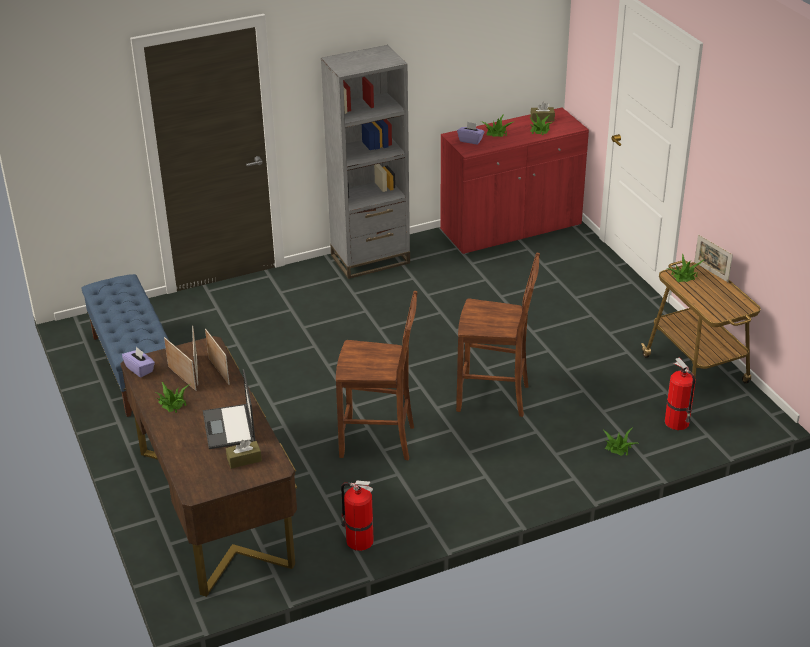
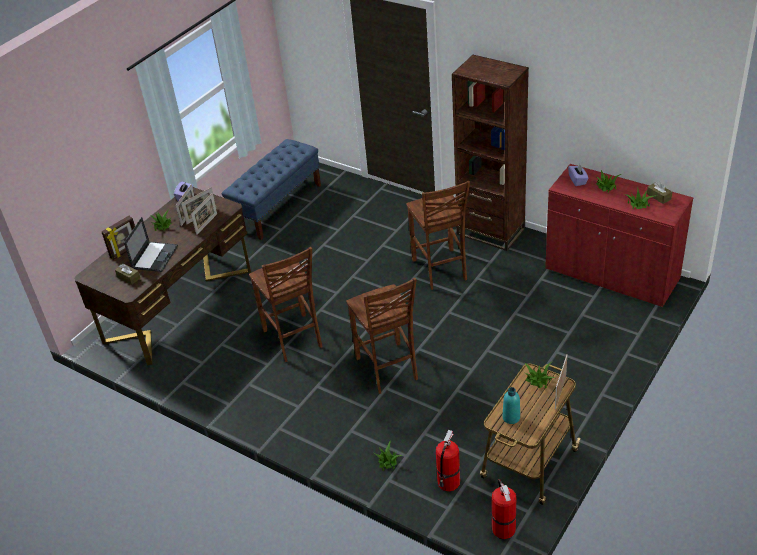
camera: 60 degrees right, 5 degrees up
laptop [203,369,256,449] -> laptop turned 150 degrees clockwise [124,217,178,272]
grey bookcase [321,45,410,279] -> brown bookcase [452,55,529,251]
fire extinguisher [341,481,374,551] -> fire extinguisher moved to [492,479,516,539]
none -> picture frame [102,216,135,260]
none -> brown chair [406,180,470,290]
none -> turquoise bottle [503,387,520,424]

